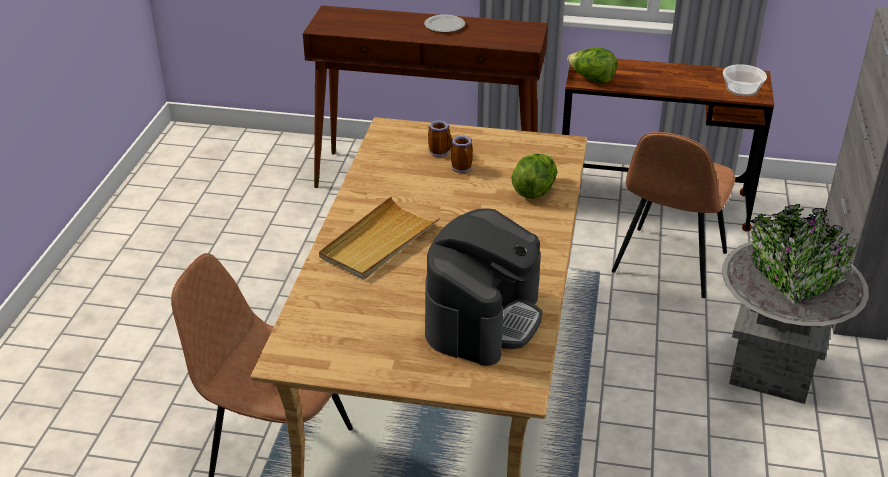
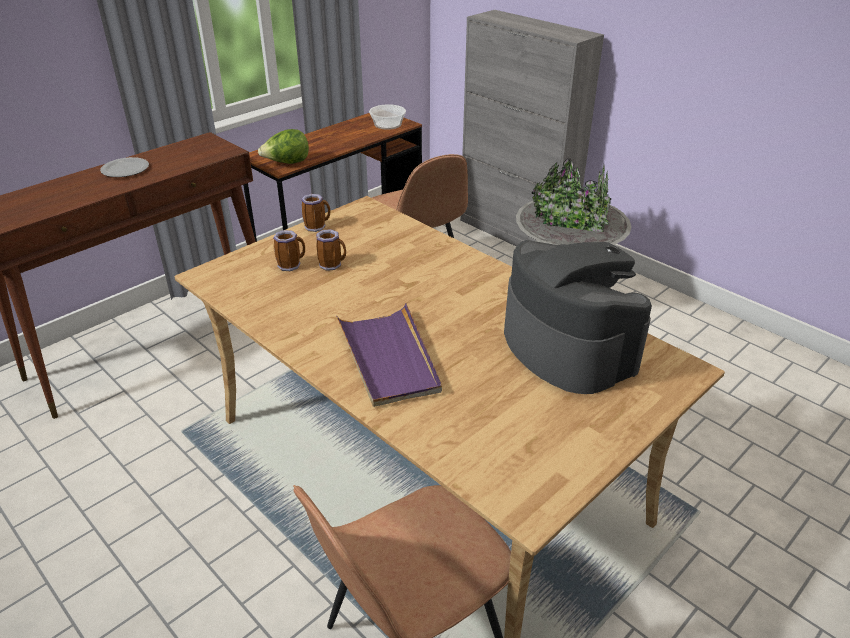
camera: 55 degrees left, 0 degrees up
beige tray [319,197,440,279] -> purple tray [336,303,442,407]
lettuce [511,153,557,199] -> none
none -> mug [301,194,330,232]

